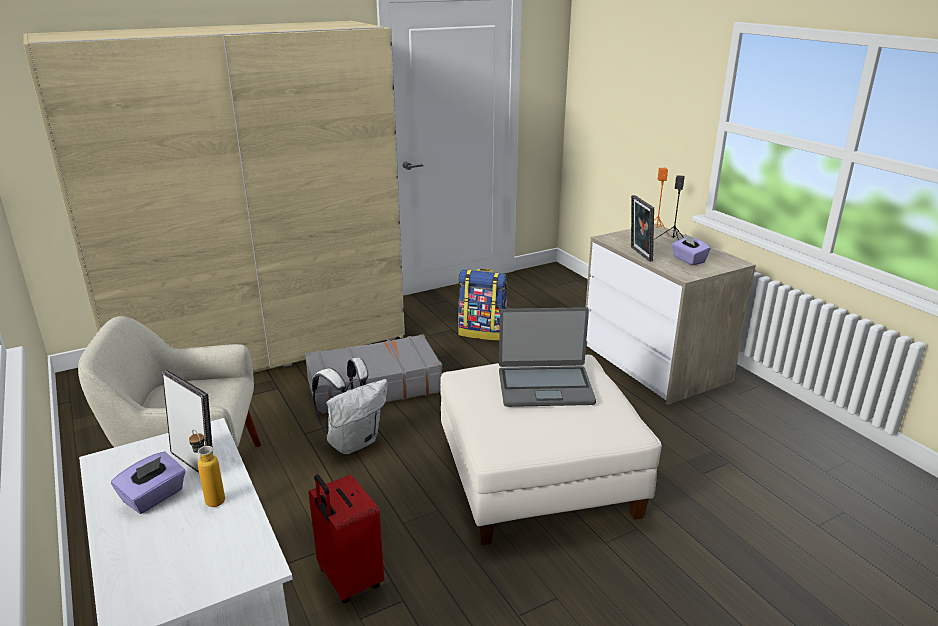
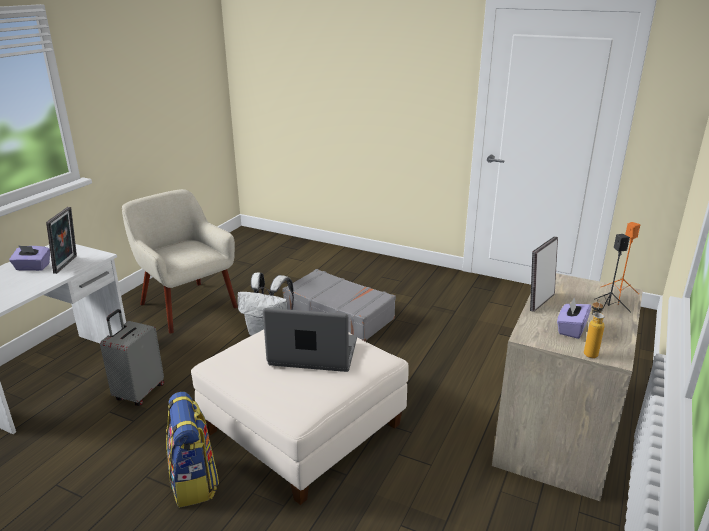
camera: 55 degrees right, 0 degrees up
beige wardrobe [23,21,405,373] -> none
bottle [189,429,225,507] -> bottle moved to [584,299,605,358]
red suitcase [308,474,384,603] -> grey suitcase [100,309,164,406]
backpack [458,268,507,341] -> backpack moved to [166,392,219,508]
laptop [499,307,596,407] -> laptop turned 135 degrees clockwise [263,308,357,372]

